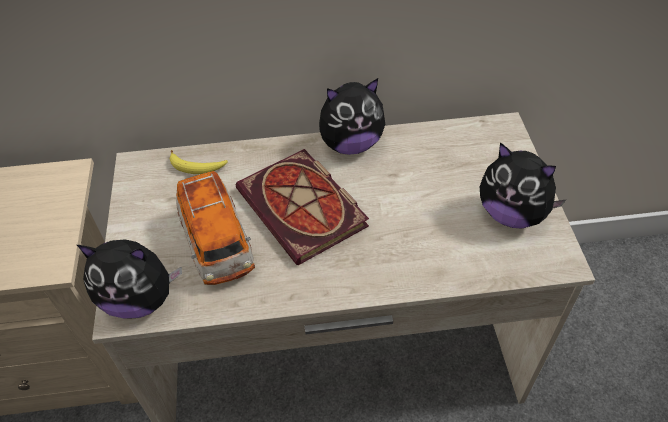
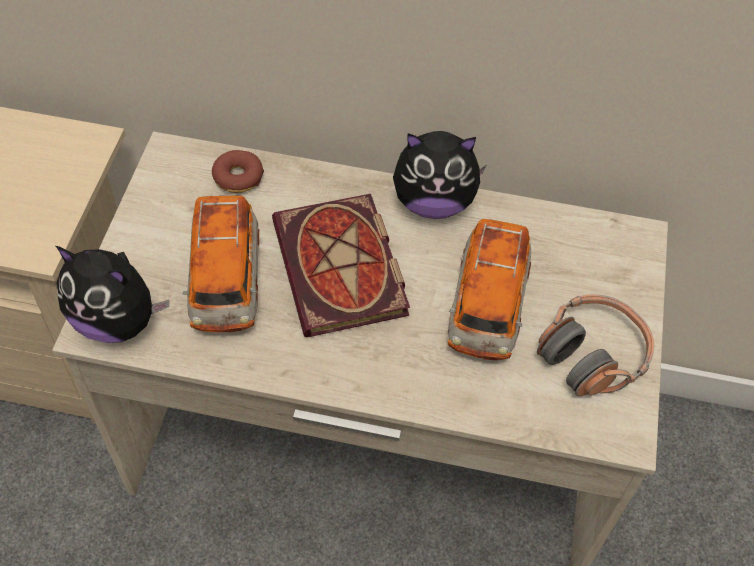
camera: 15 degrees right, 5 degrees up
banana [170,150,228,174] -> donut [212,150,264,193]
plush toy [480,142,567,228] -> headphones [537,295,654,396]
none -> toy car [448,219,531,361]

